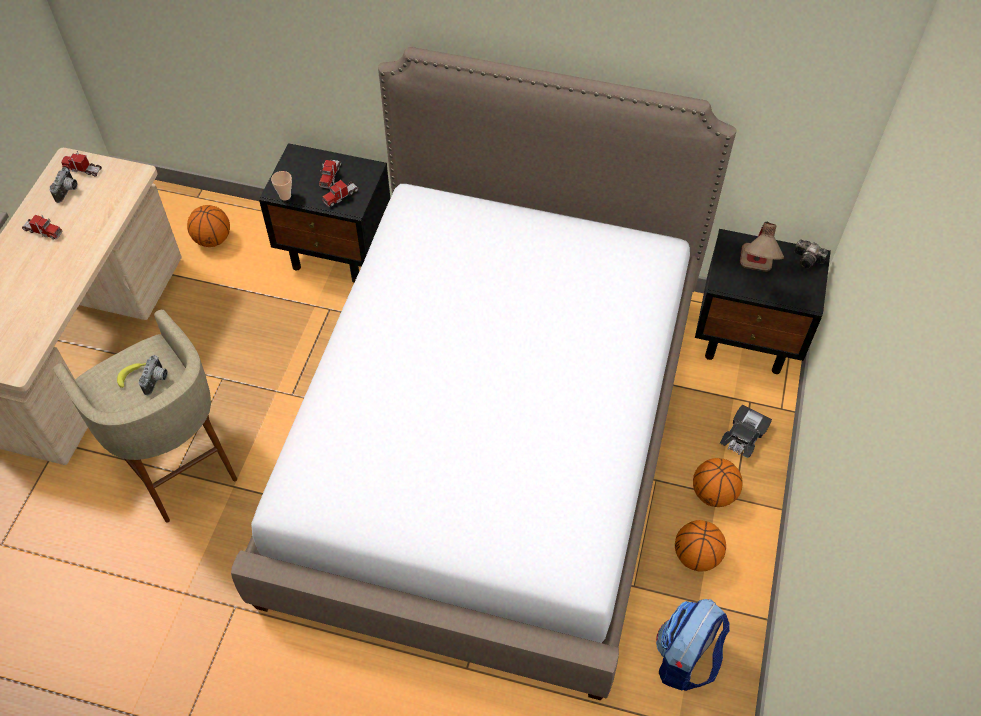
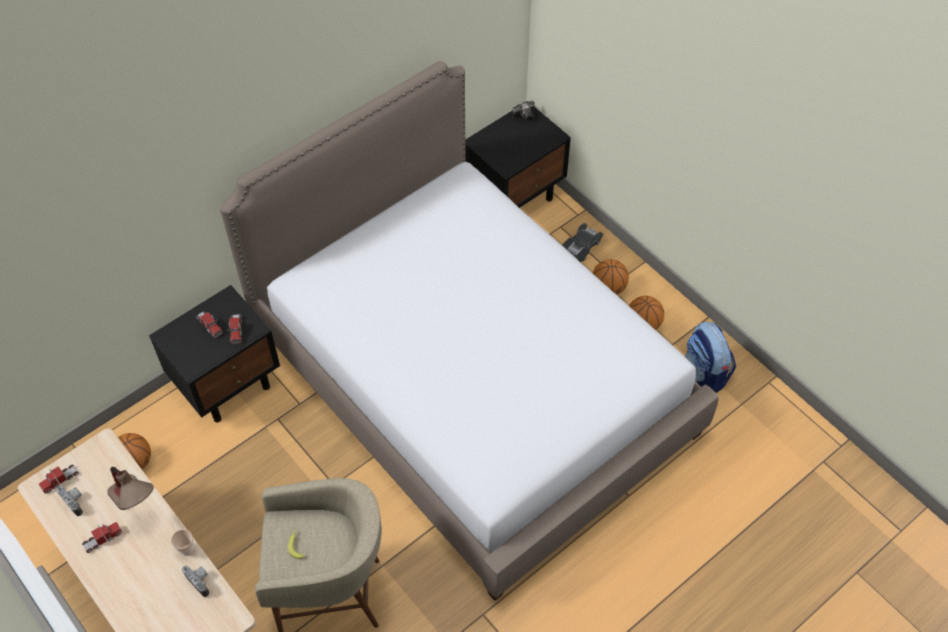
camera: 55 degrees left, 0 degrees up
camera [139,355,168,395] -> camera moved to [182,566,209,597]
cup [271,171,292,201] -> cup moved to [171,529,193,556]
black toy car [720,404,772,458] -> black toy car turned 120 degrees counterclockwise [562,223,603,262]
table lamp [740,222,784,272] -> table lamp moved to [107,467,154,510]

